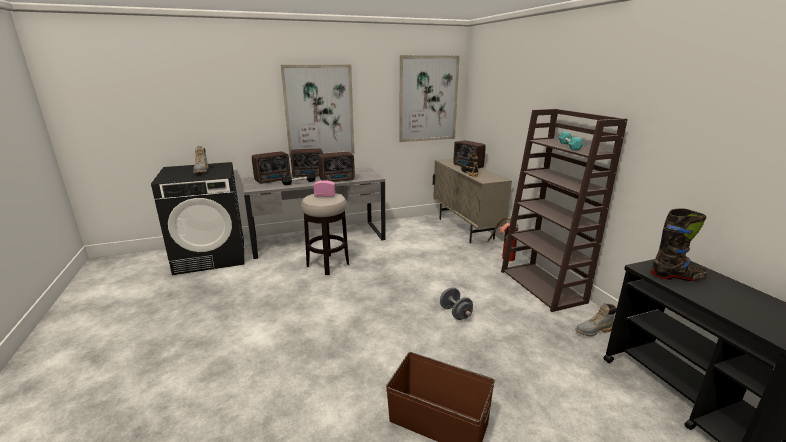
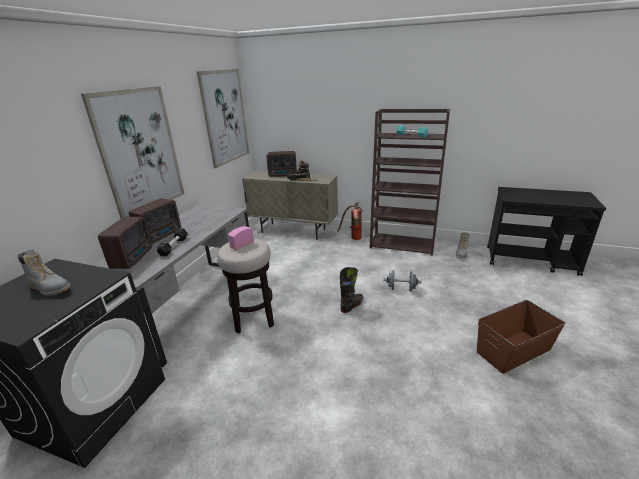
camera: 50 degrees left, 5 degrees up
radio [318,152,355,182] -> none
black boot [651,208,707,281] -> black boot moved to [340,267,363,313]

